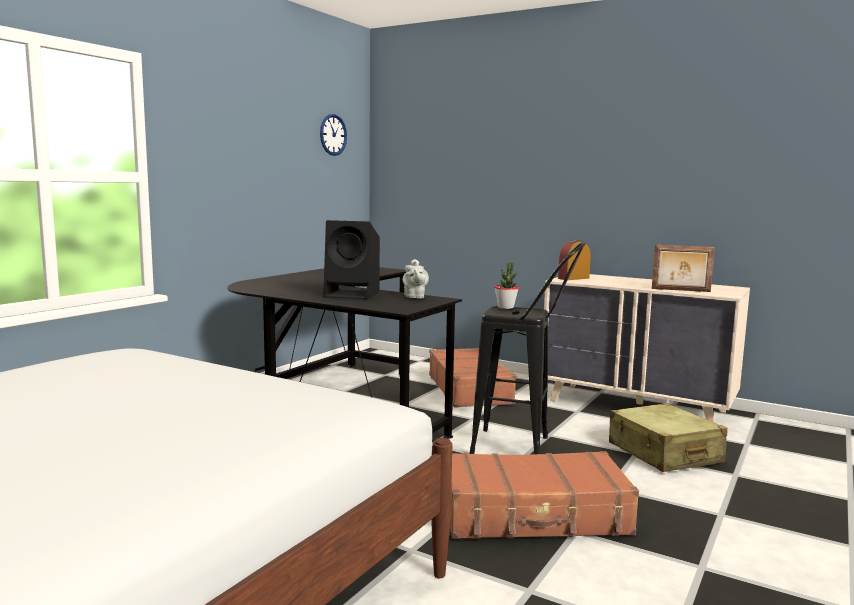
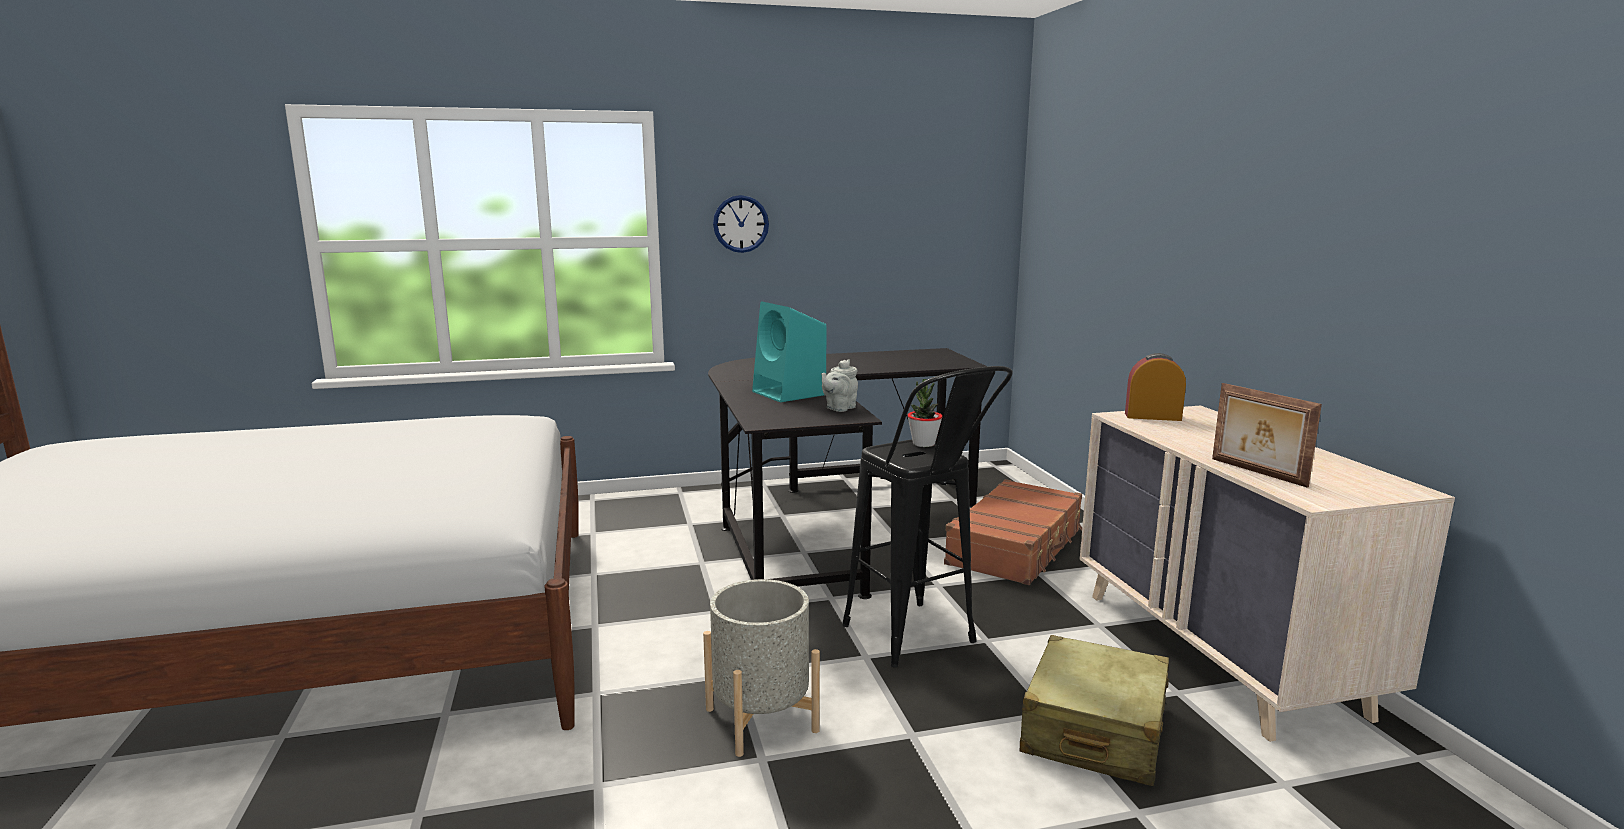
camera: 45 degrees right, 5 degrees up
wall clock [320,114,347,156] -> wall clock moved to [713,195,769,253]
black speaker [323,220,380,300] -> turquoise speaker [752,301,827,402]
brown suitcase [450,451,639,539] -> grey planter [703,579,820,757]

